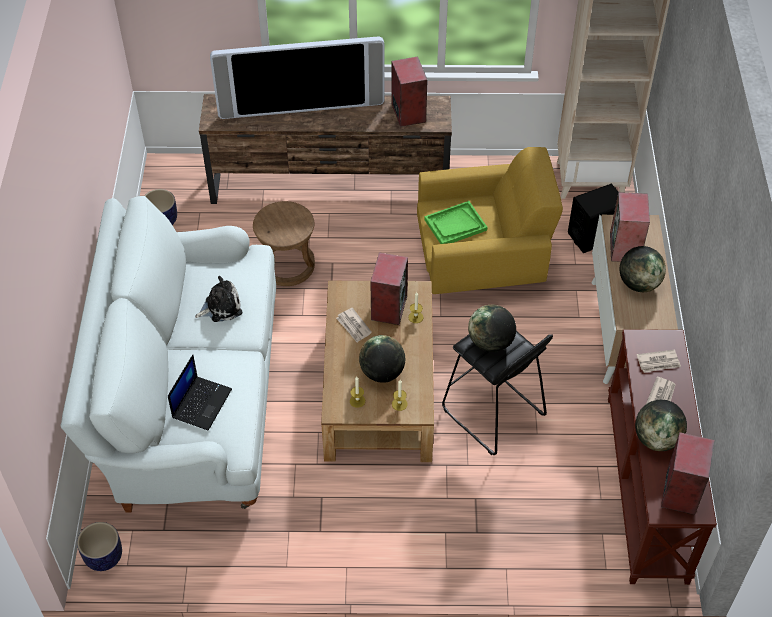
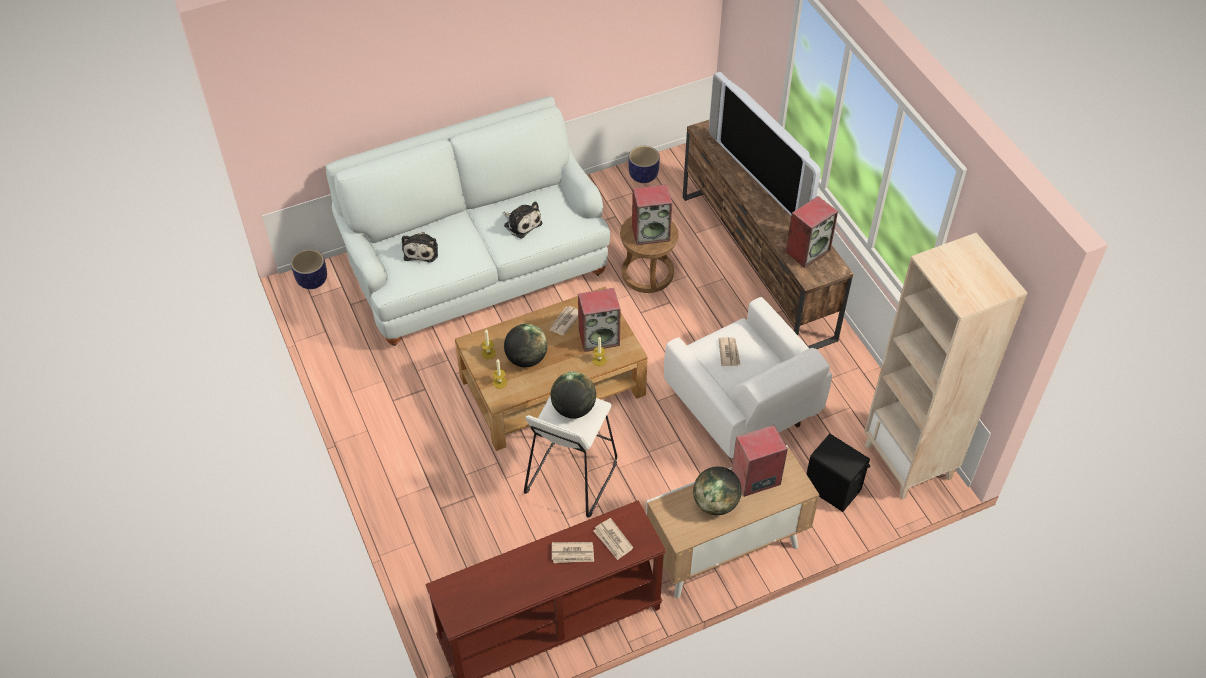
camera: 65 degrees right, 0 degrees up
laptop [168,355,232,431] -> plush toy [402,231,438,263]
yellow armchair [417,147,563,294] -> white armchair [664,297,832,458]
green tray [424,201,487,244] -> newspaper [719,337,741,366]
black stool [442,331,553,455] -> white stool [524,396,617,518]
globe [635,400,687,451] -> none
speaker [661,432,714,515] -> speaker moved to [632,184,672,245]

